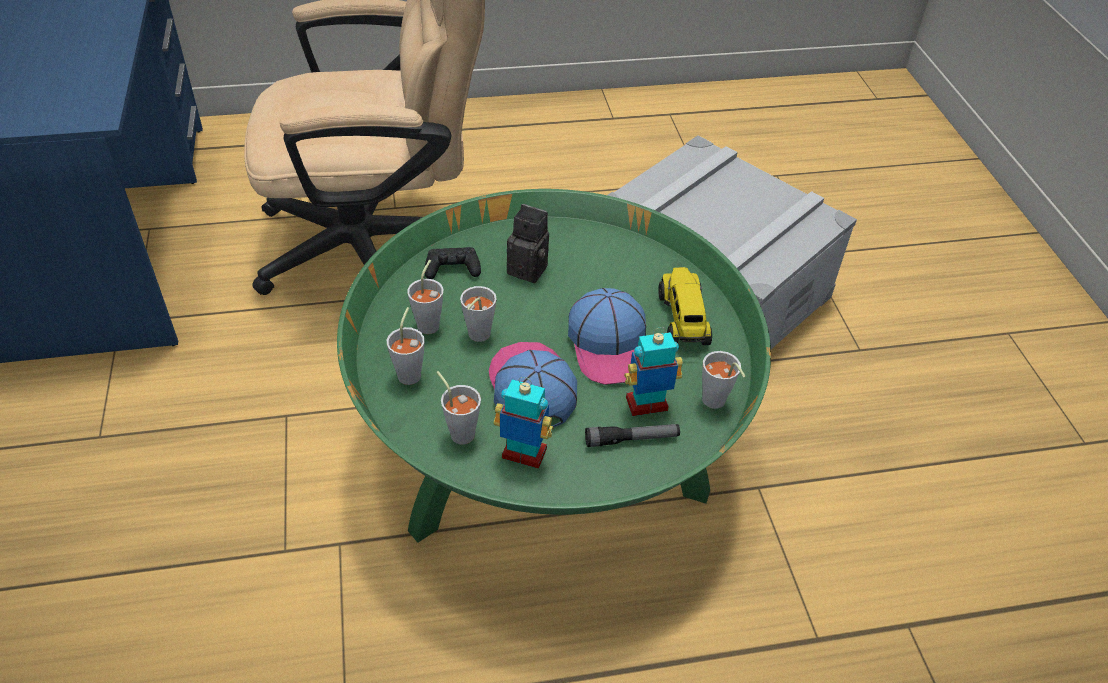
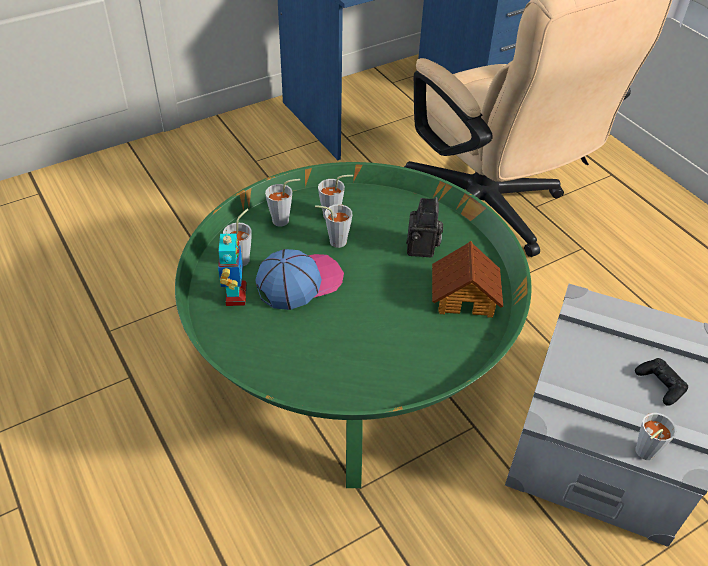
camera: 70 degrees right, 0 degrees up
black game controller [425,247,481,279] -> black game controller moved to [635,358,688,406]
cap [568,288,646,385] -> none
flashlight [585,424,680,447] -> none
toy robot [624,327,683,416] -> none
toy truck [658,267,712,345] -> none
grey cup [702,351,745,409] -> grey cup moved to [635,413,677,460]
none -> toy house [432,241,503,318]

